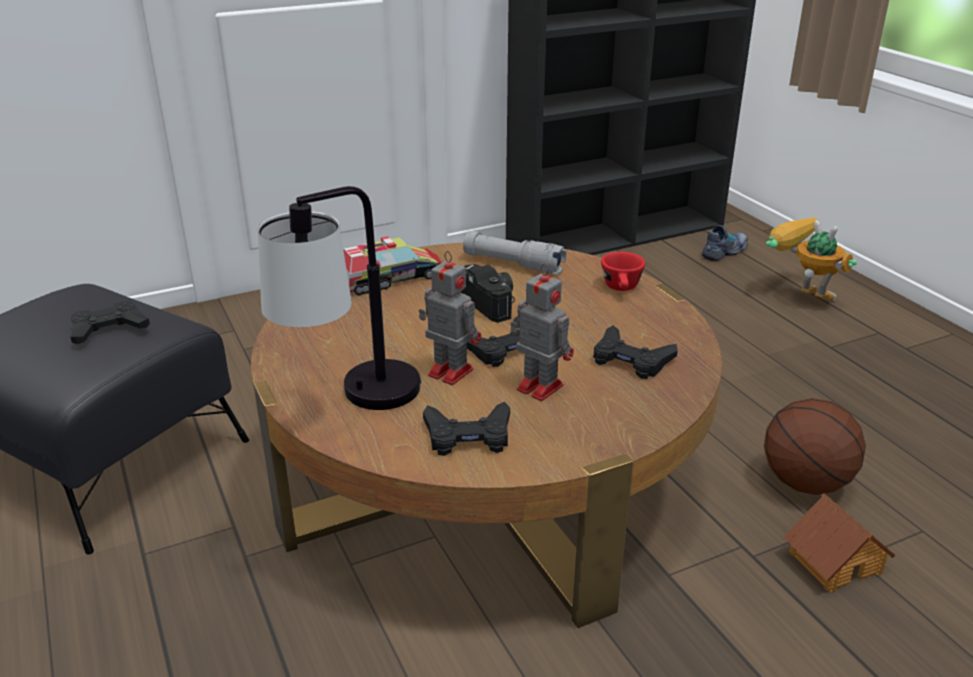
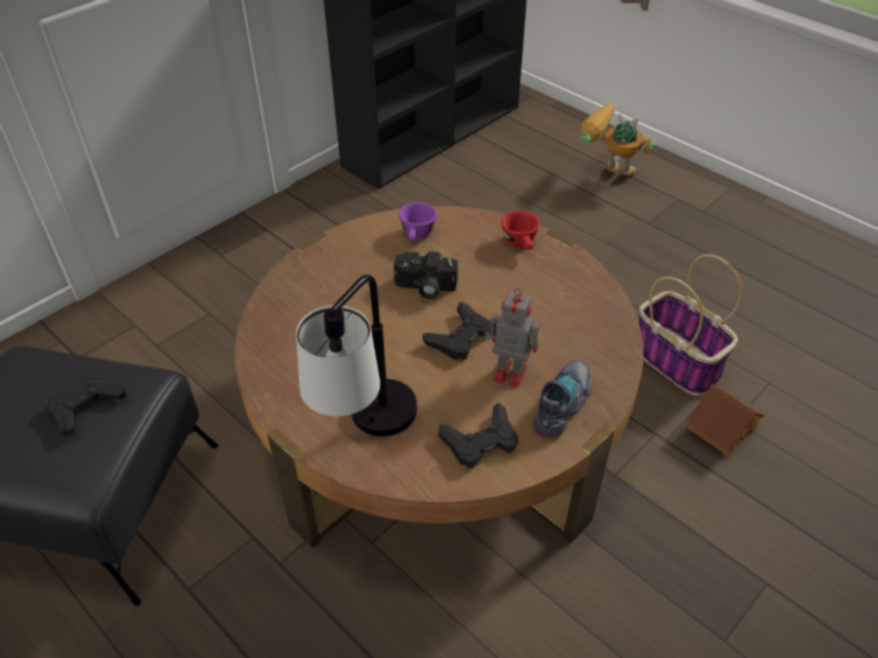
camera: 20 degrees left, 15 degrees up
toy truck [343,236,442,295] -> none
toy robot [419,251,481,385] -> none
camera [461,264,515,323] -> camera turned 150 degrees clockwise [394,251,458,299]
grey flashlight [463,231,566,274] -> purple cup [399,202,437,241]
black game controller [594,325,678,379] -> none
shoe [702,225,748,261] -> shoe moved to [533,360,592,437]
basketball [764,398,866,495] -> basket [639,254,743,396]

